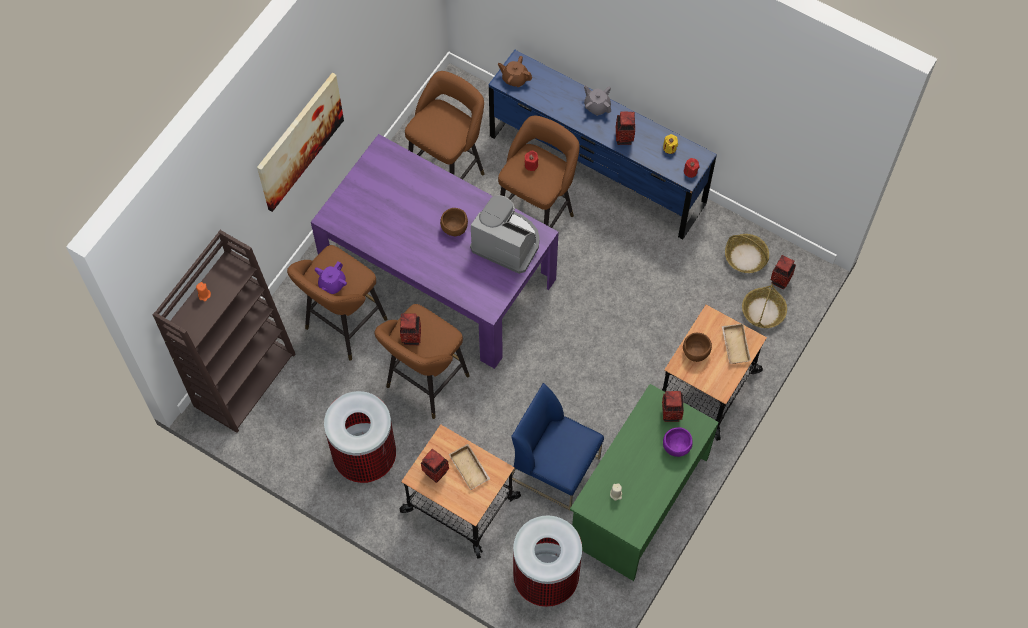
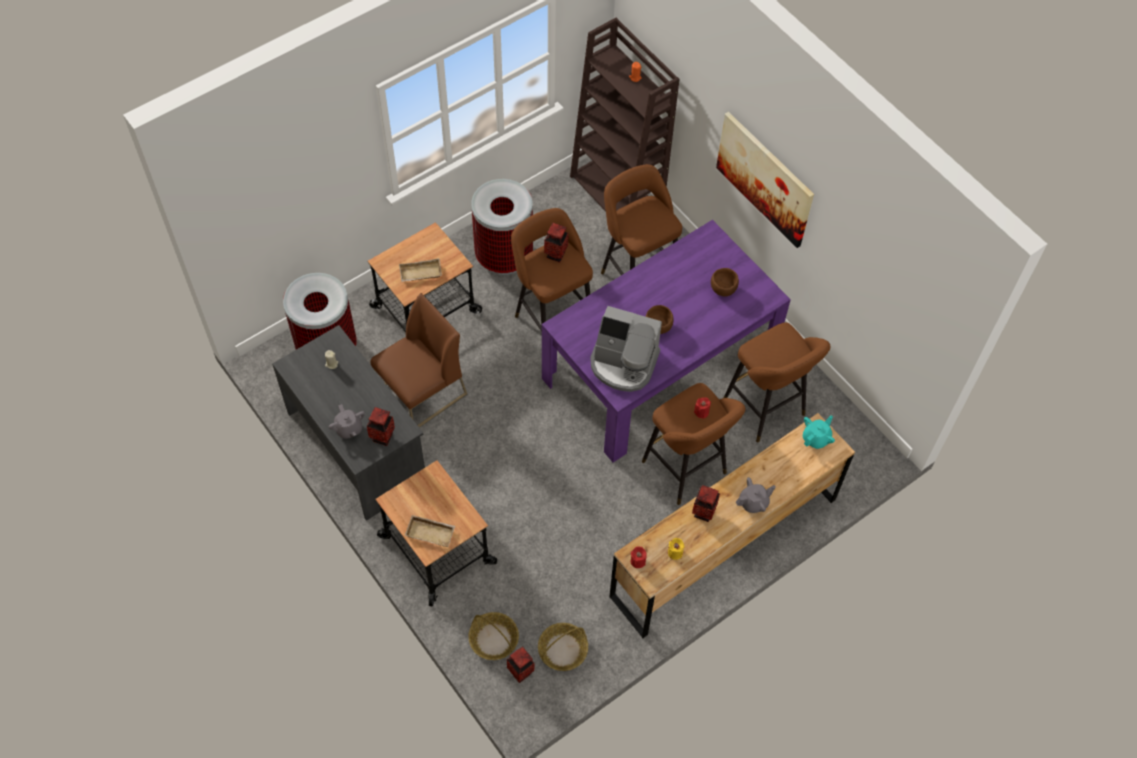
camera: 110 degrees right, 5 degrees down
purple teapot [315,261,347,294] -> none
vase [421,449,449,483] -> none
coffee machine [470,195,540,274] -> coffee machine turned 60 degrees clockwise [591,306,662,392]
blue dresser [489,50,717,239] -> brown dresser [609,413,855,638]
brown teapot [498,56,532,87] -> turquoise teapot [803,415,835,449]
blue chair [511,383,604,511] -> brown chair [370,293,467,427]
green desk [570,384,719,581] -> grey desk [272,325,425,521]
purple bowl [663,427,693,457] -> grey teapot [329,404,365,439]
brown bowl [683,333,712,362] -> brown bowl moved to [711,268,739,297]

